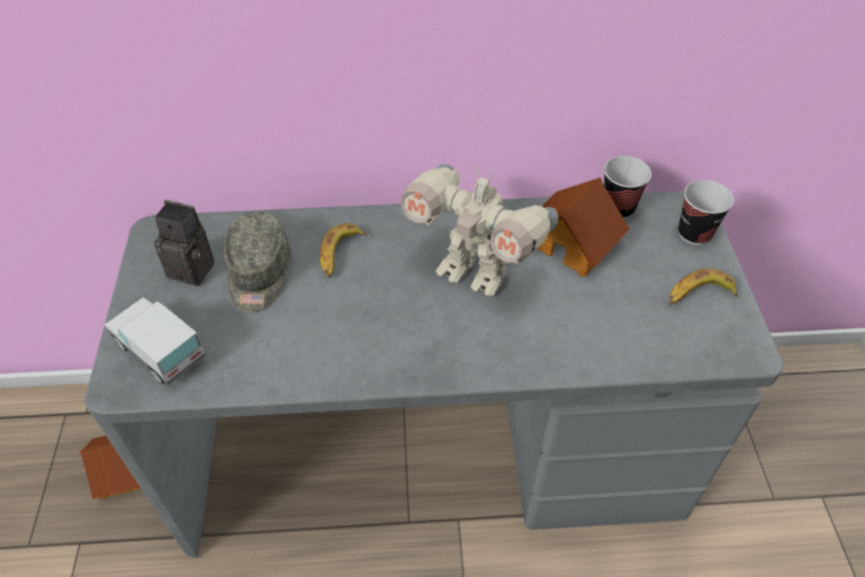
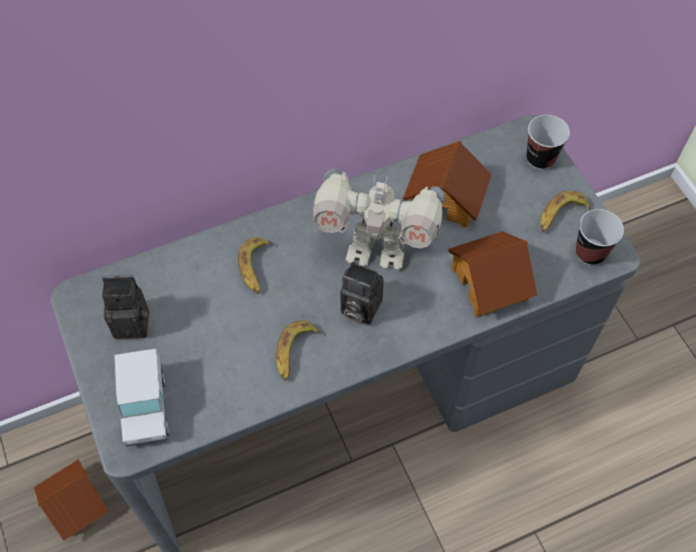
camera: 20 degrees left, 10 degrees up
toy truck [104,297,205,386] -> toy truck turned 120 degrees counterclockwise [114,349,169,447]
grey cap [224,211,291,312] -> none
cup [604,156,651,219] -> cup moved to [575,209,624,265]
none -> banana [276,320,321,380]
none -> camera [340,262,384,325]
none -> toy house [448,231,537,317]

